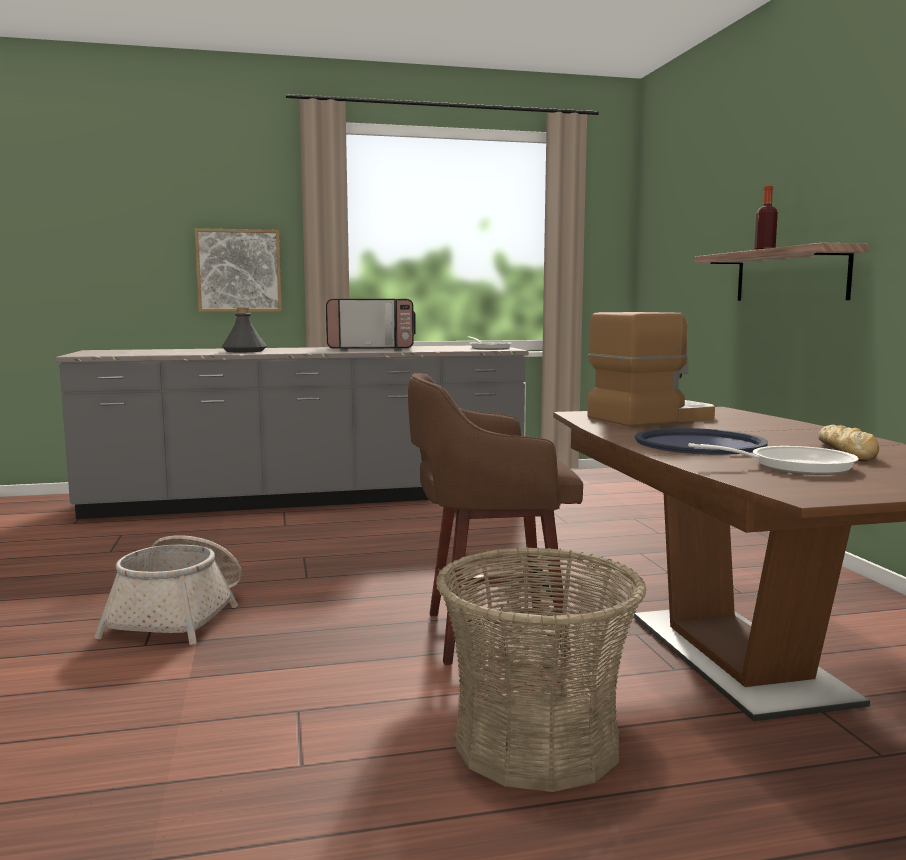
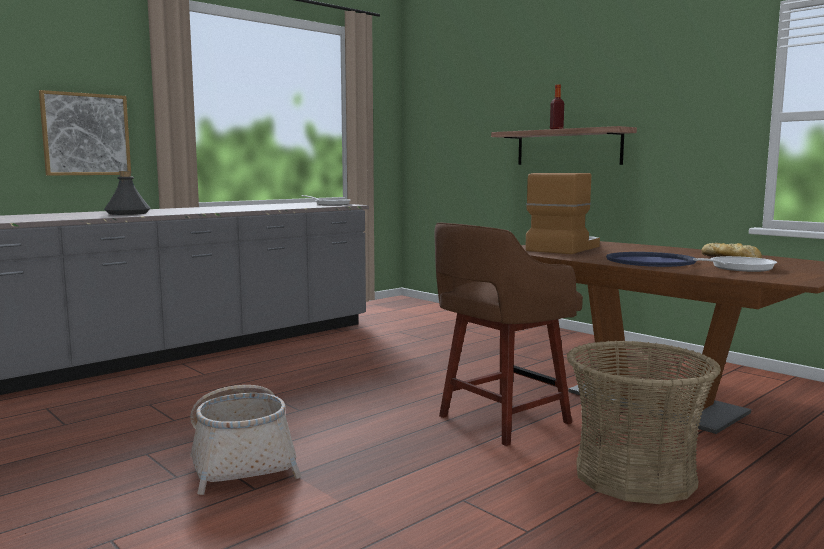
camera: 30 degrees left, 0 degrees up
microwave [326,299,416,350] -> none

